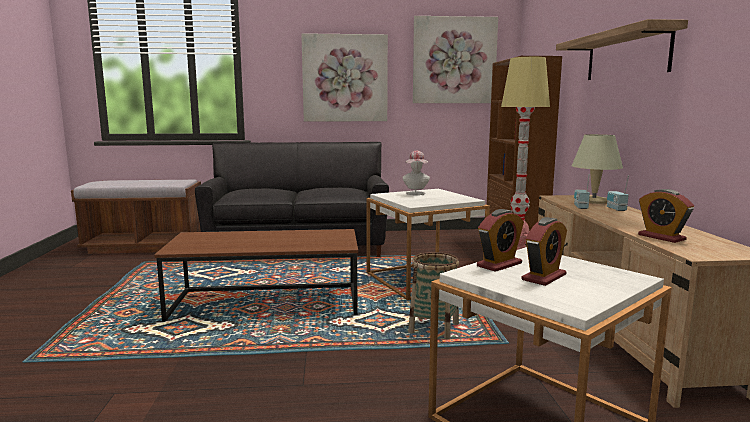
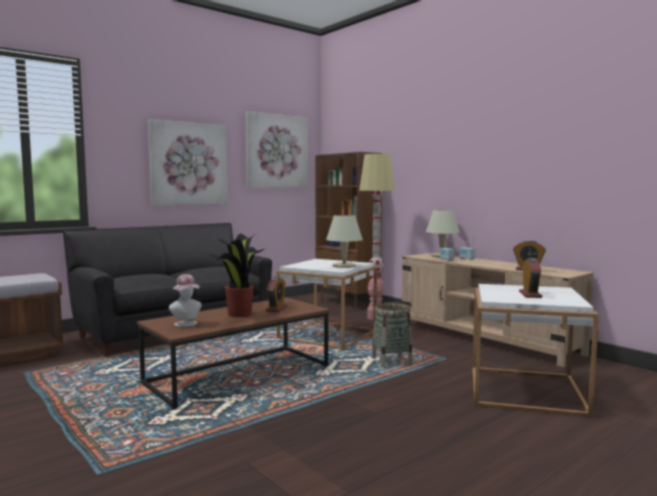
camera: 35 degrees left, 5 degrees down
hat [402,151,430,195] -> hat moved to [168,274,202,327]
alarm clock [477,209,524,272] -> alarm clock moved to [266,277,287,312]
shelf [556,19,688,80] -> none
none -> potted plant [208,233,265,317]
none -> beige table lamp [326,215,363,268]

